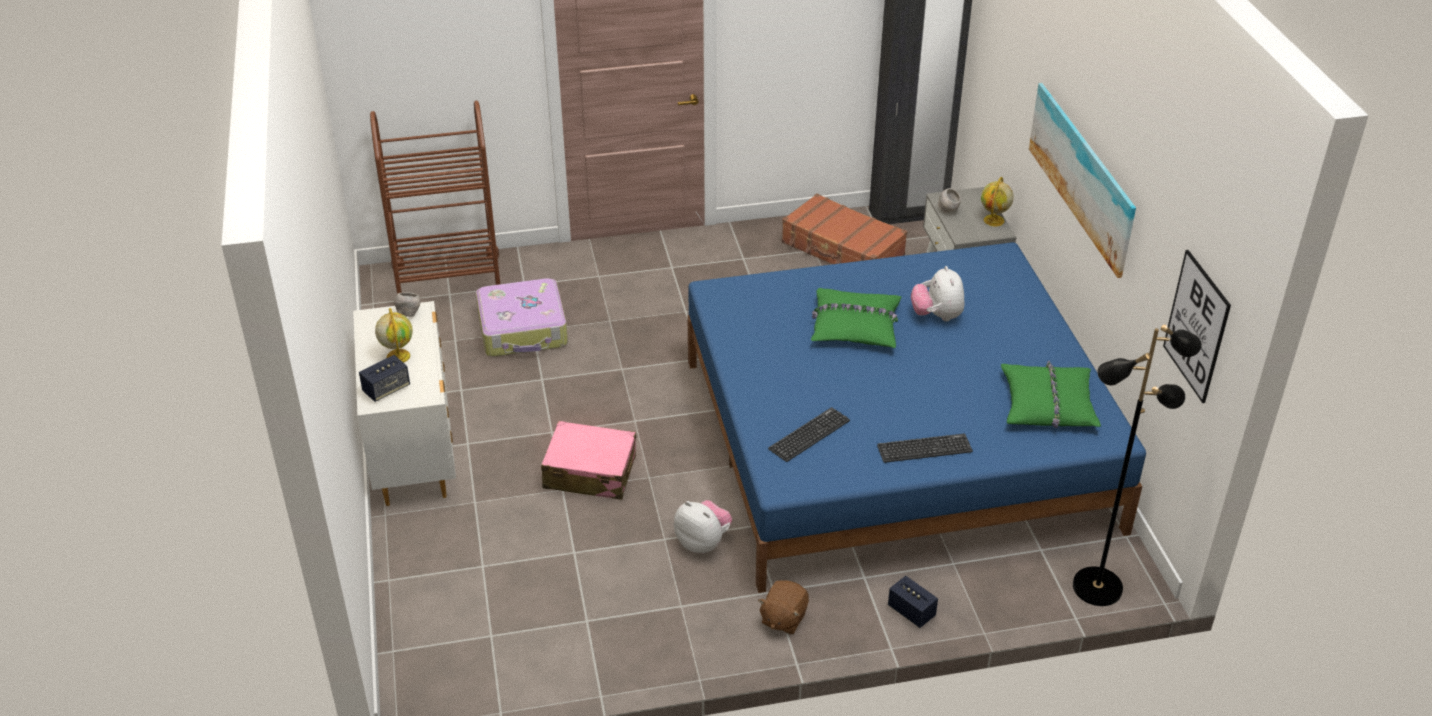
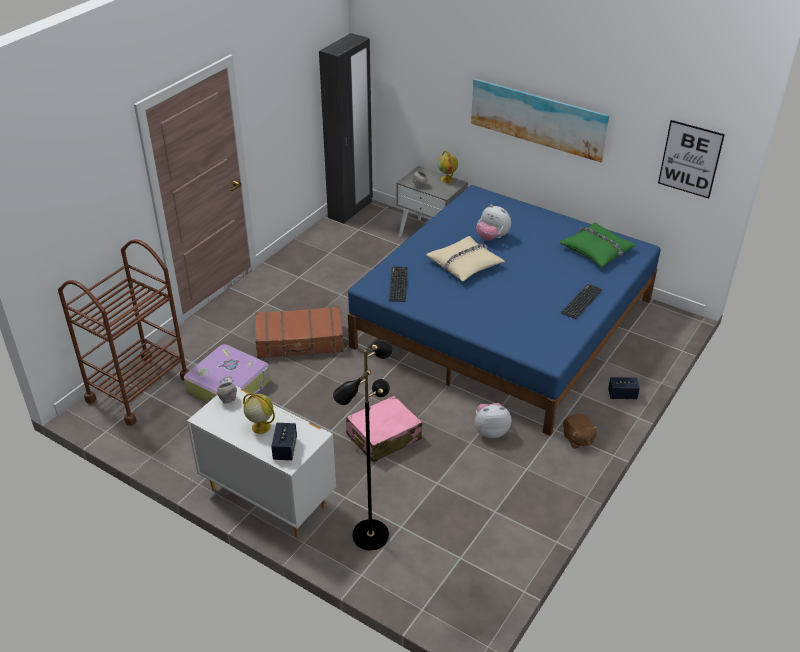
camera: 45 degrees left, 0 degrees up
keyboard [768,407,850,462] -> keyboard moved to [389,266,408,302]
brown suitcase [782,193,907,264] -> brown suitcase moved to [255,306,344,358]
green pillow [811,288,902,348] -> beige pillow [426,236,505,281]
black floor lamp [1073,325,1202,606] -> black floor lamp moved to [333,340,393,551]

